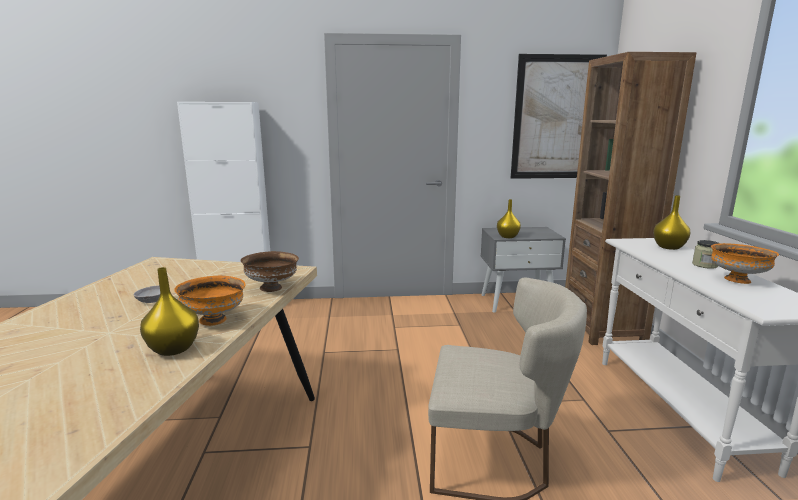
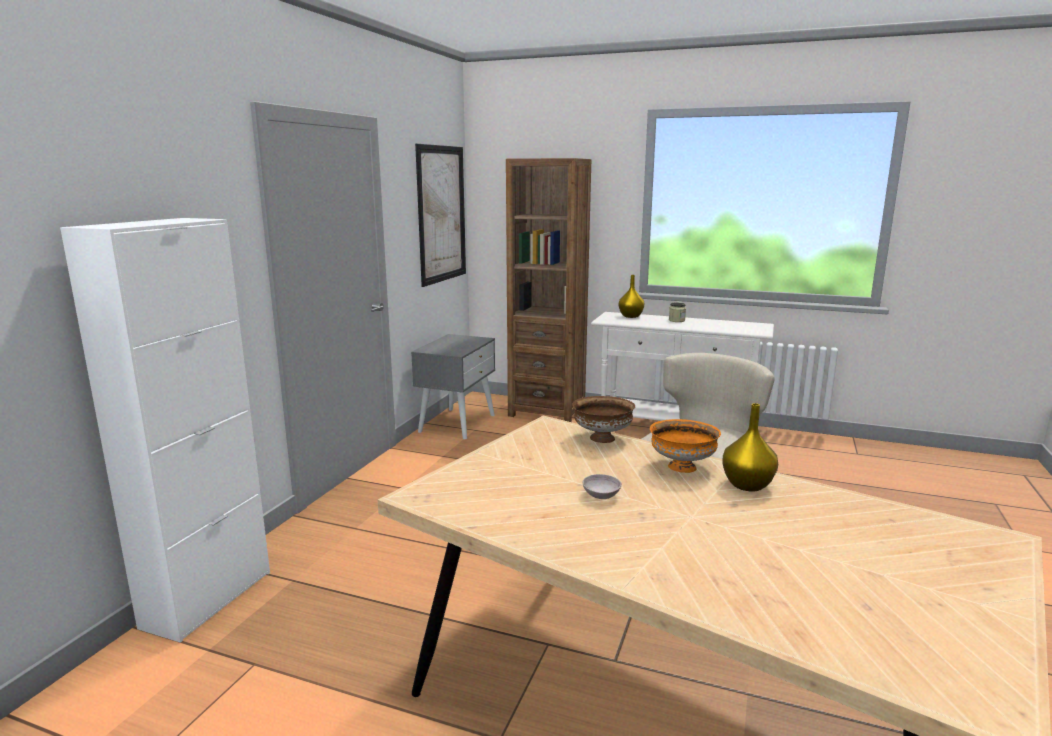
camera: 65 degrees left, 0 degrees up
yellow vase [497,199,521,238] -> none
orange bowl [711,243,779,284] -> none

